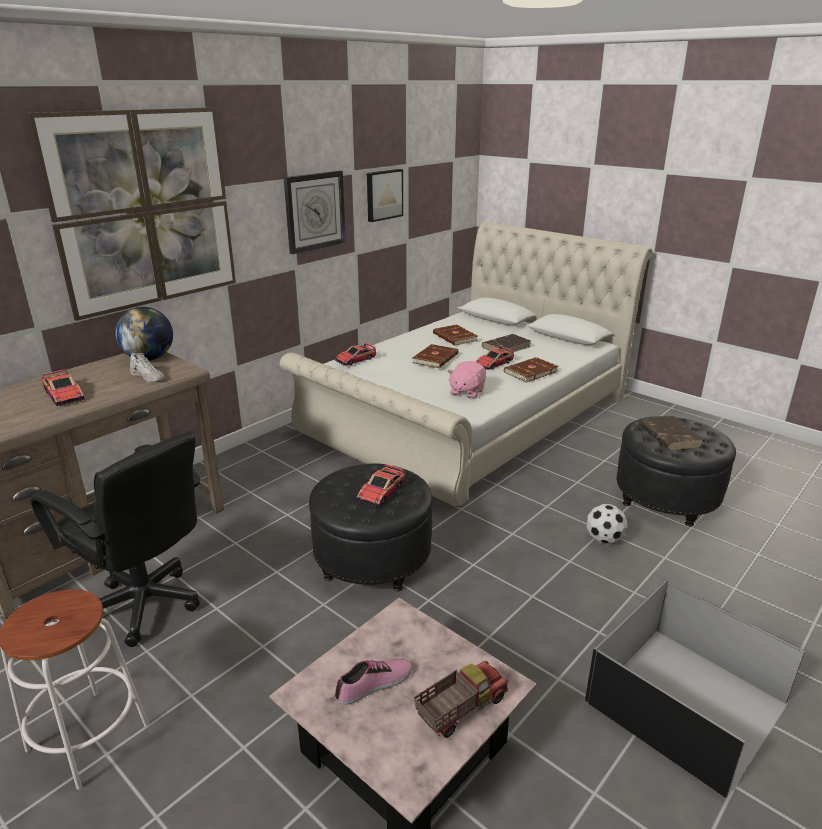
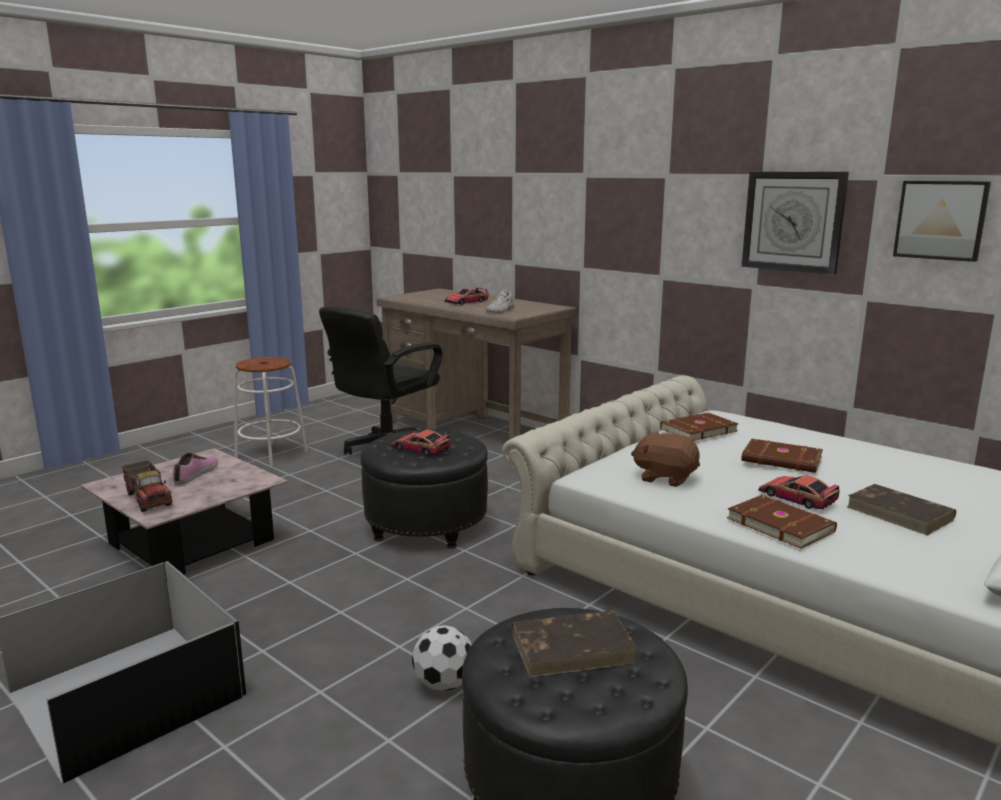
camera: 90 degrees right, 10 degrees down
picture [27,107,236,321] -> none
globe [115,307,173,361] -> none
toy car [335,343,376,366] -> none
shoe [335,659,413,705] -> shoe turned 135 degrees counterclockwise [173,452,218,485]
brown book [433,325,478,345] -> brown book moved to [660,412,739,441]
pink plush toy [448,361,486,399] -> brown plush toy [631,431,700,487]

